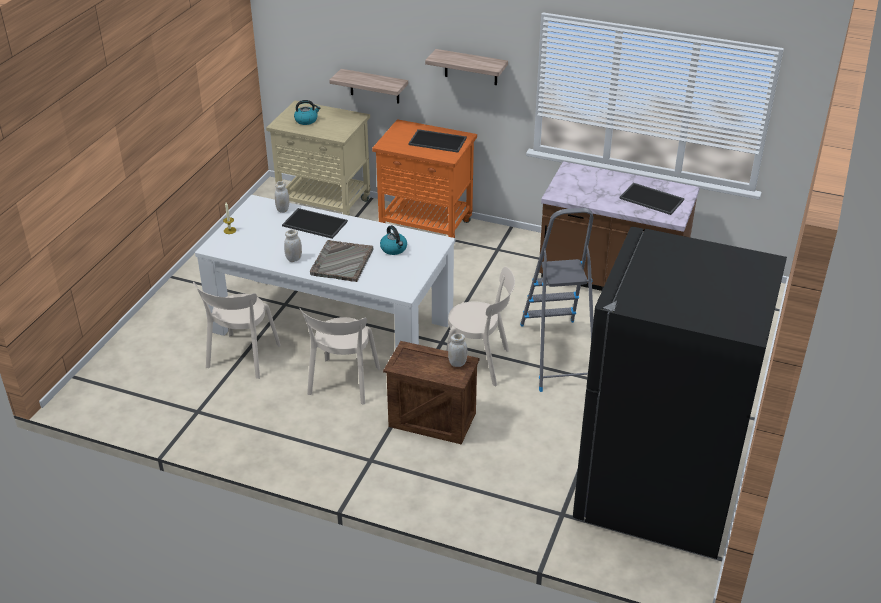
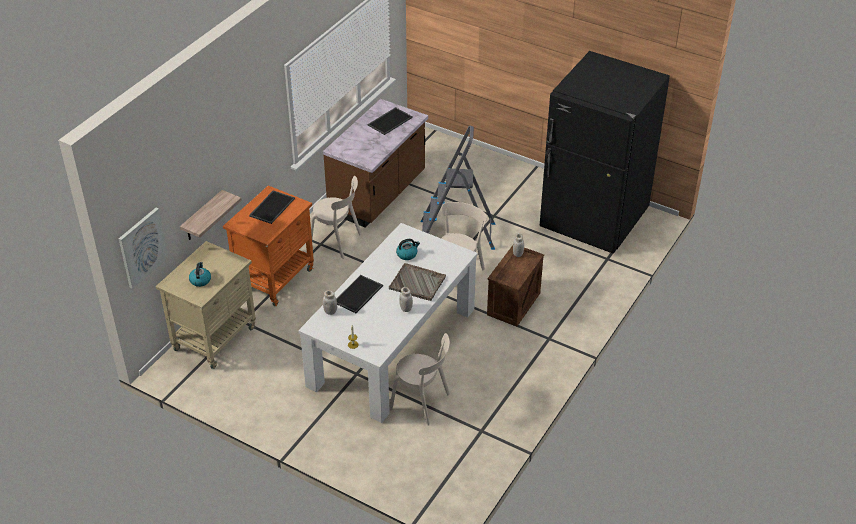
camera: 80 degrees left, 5 degrees up
beige chair [299,307,380,404] -> beige chair moved to [311,176,362,259]
shelf [425,49,508,85] -> none
none -> picture [119,208,168,289]

